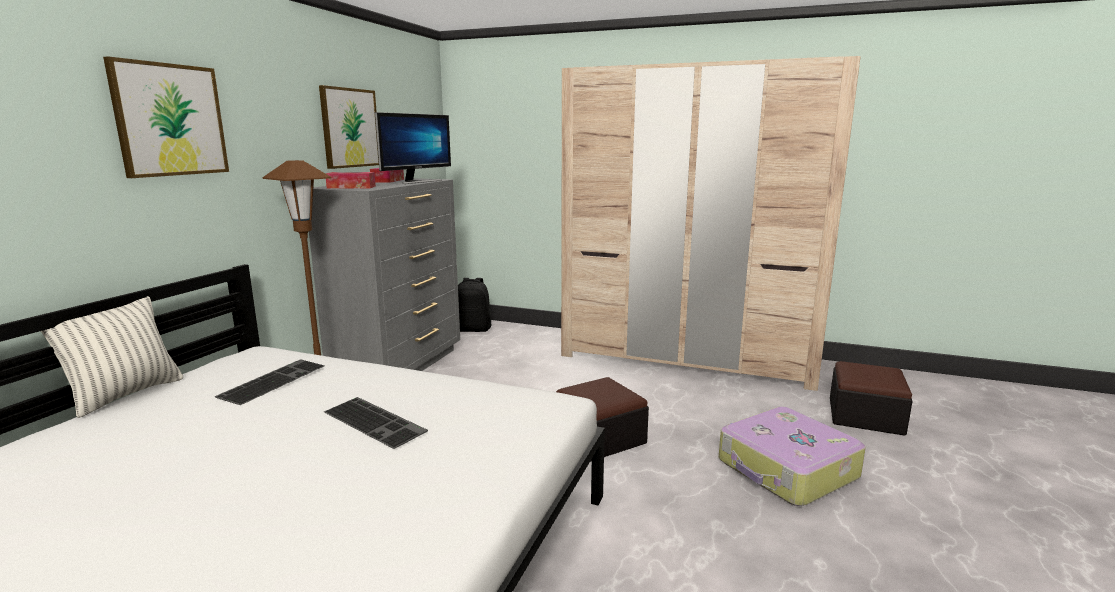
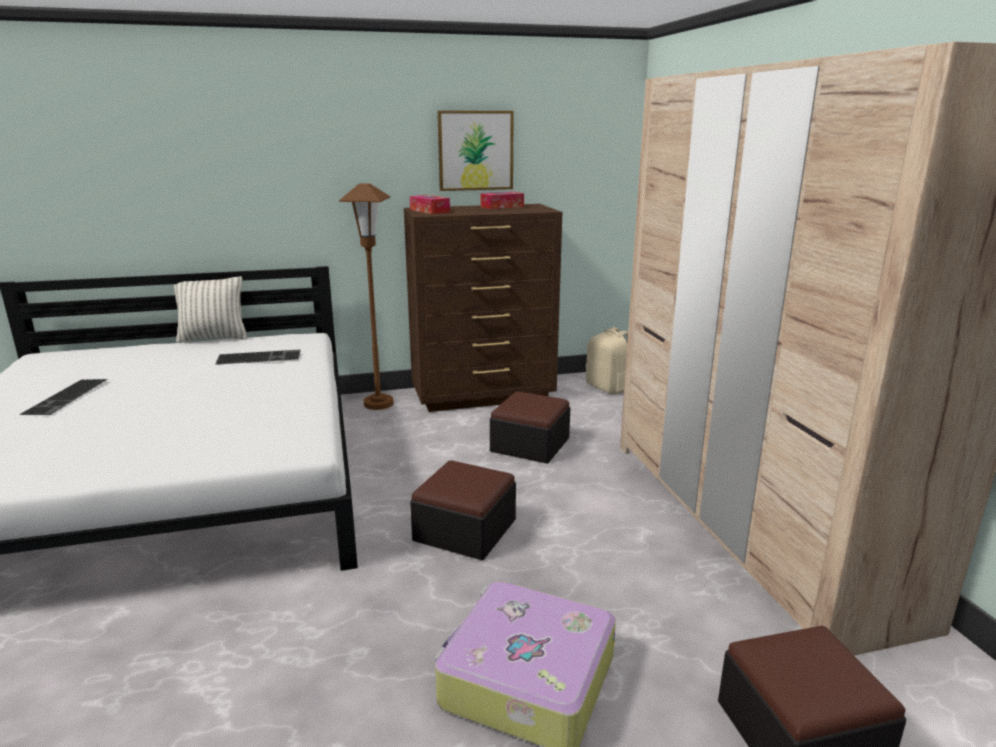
camera: 55 degrees right, 5 degrees up
picture [103,56,229,178] -> none
grey dresser [309,178,460,371] -> brown dresser [404,204,562,412]
keyboard [324,397,428,449] -> keyboard moved to [19,379,108,415]
monitor [375,112,451,184] -> none
black backpack [458,278,492,332] -> beige backpack [586,327,628,394]
none -> ottoman [490,391,570,464]

